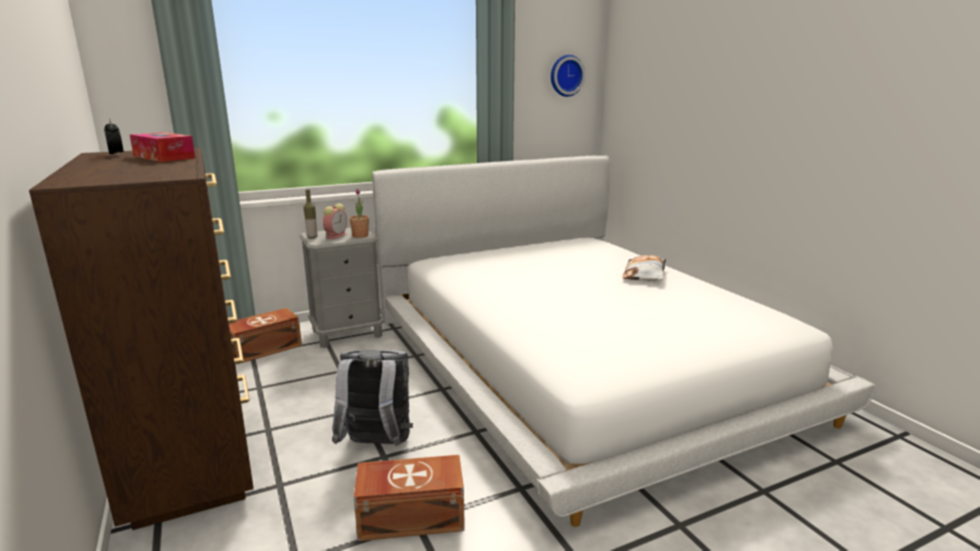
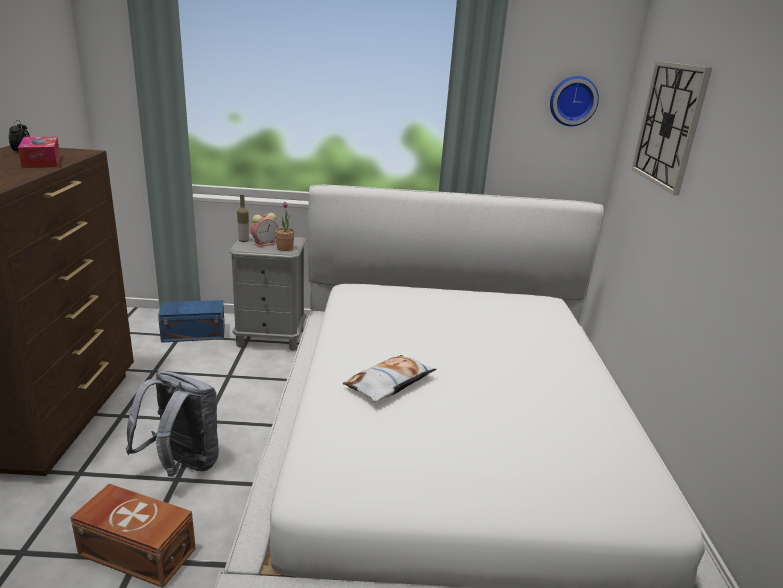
camera: 25 degrees right, 5 degrees up
brown storage box [229,308,302,364] -> blue storage box [158,300,225,343]
pillow [622,255,666,281] -> pillow moved to [343,355,436,402]
none -> wall clock [631,61,712,196]

